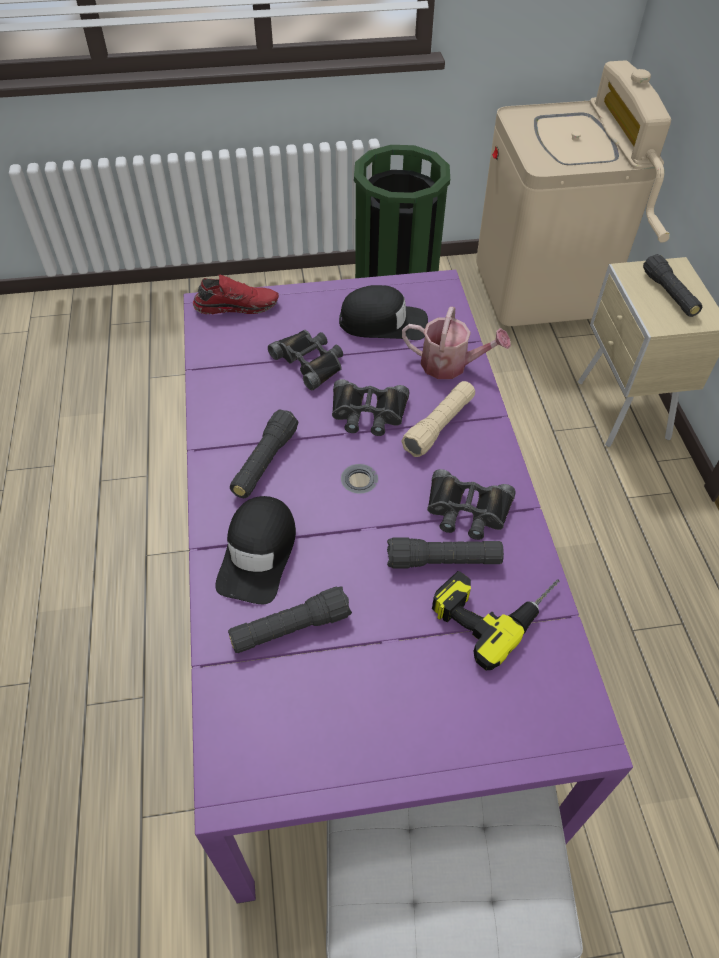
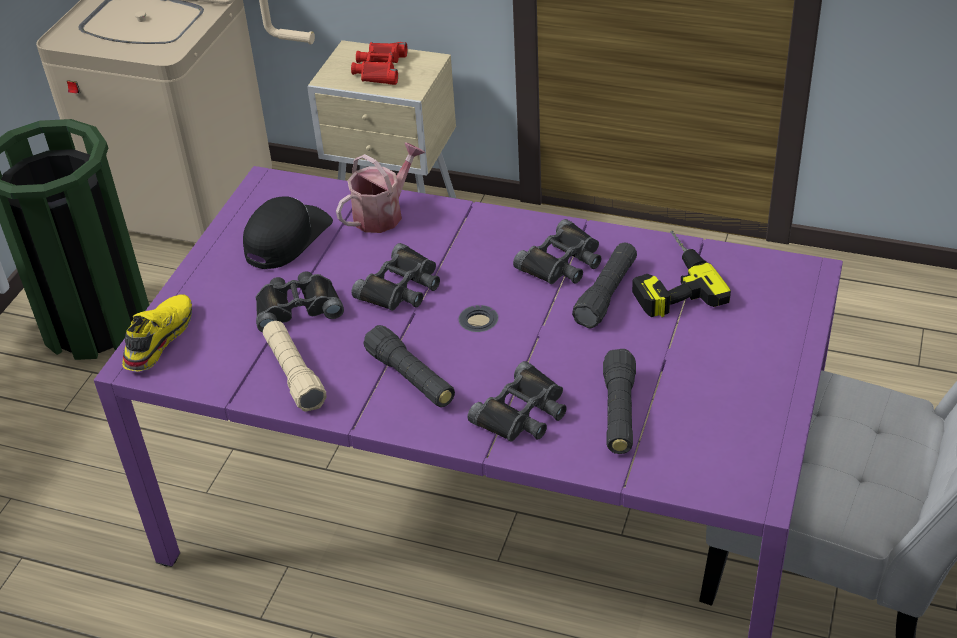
camera: 60 degrees left, 10 degrees down
red shoe [193,274,279,314] -> yellow shoe [122,294,192,372]
black cap [215,496,296,604] -> black binoculars [467,361,567,442]
beige flashlight [401,381,475,457] -> beige flashlight moved to [263,321,326,411]
black flashlight [643,254,702,317] -> red binoculars [351,42,408,85]

